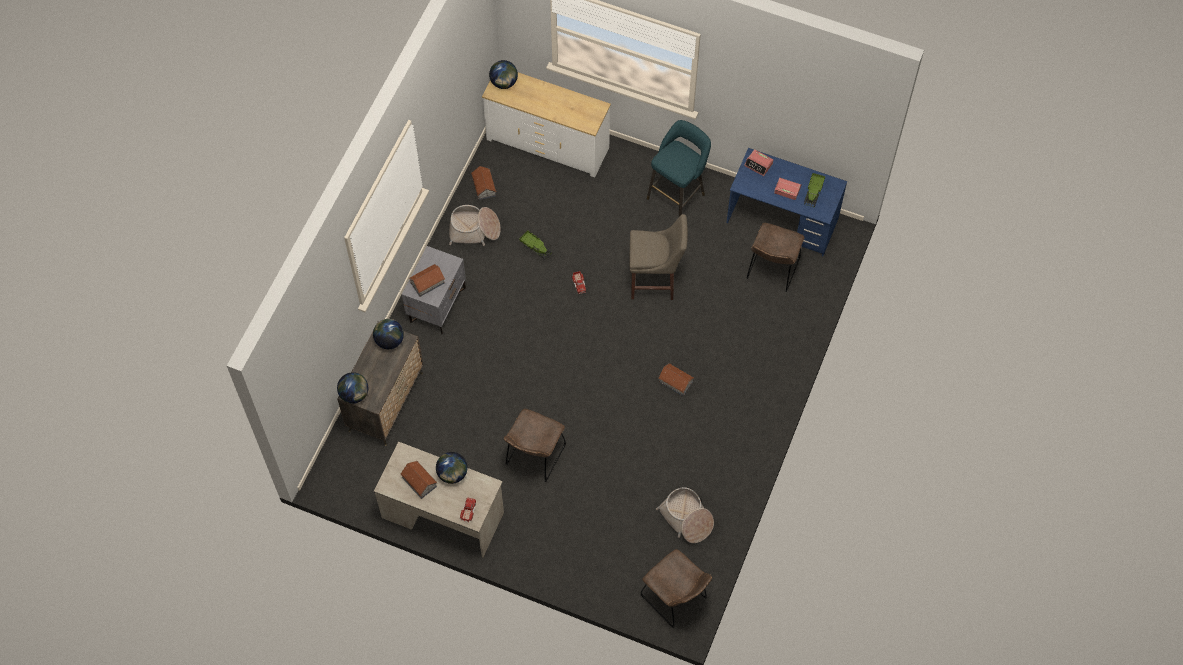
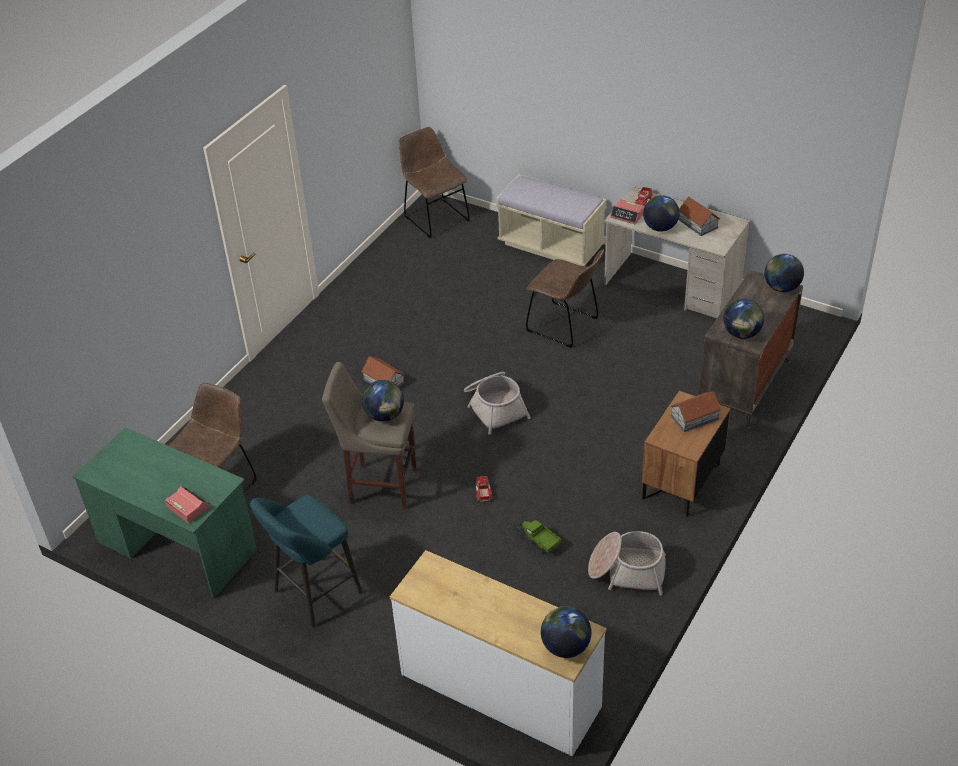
camera: 170 degrees left, 20 degrees down
grey nightstand [402,246,466,335] -> brown nightstand [642,391,730,517]
toy house [471,166,496,200] -> none
brown chair [504,409,566,482] -> brown chair turned 90 degrees clockwise [526,249,604,348]
basket [656,487,714,543] -> basket moved to [464,372,531,435]
blue desk [726,148,847,256] -> green desk [72,427,257,599]
alarm clock [774,177,801,200] -> alarm clock moved to [610,199,645,225]
toy truck [804,173,825,207] -> none
none -> globe [362,380,404,422]
none -> beige bench [496,174,607,266]

